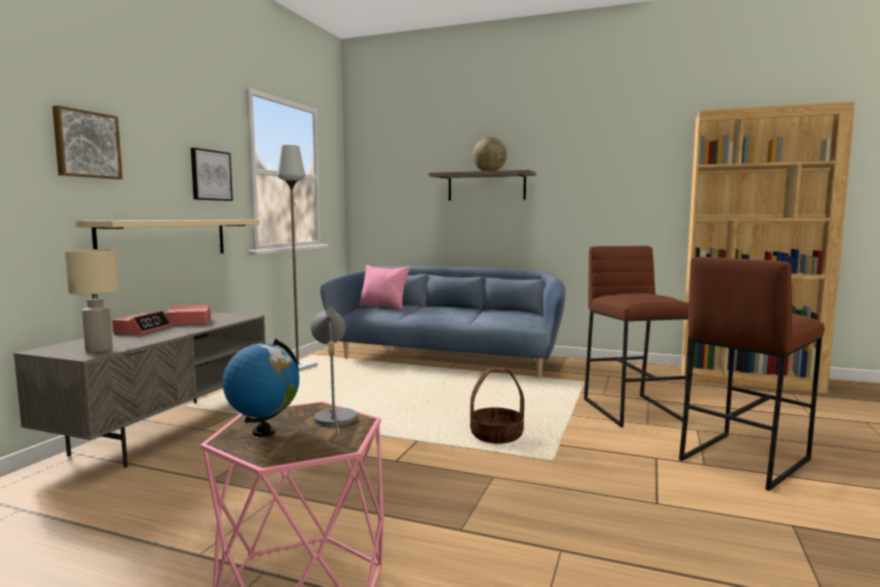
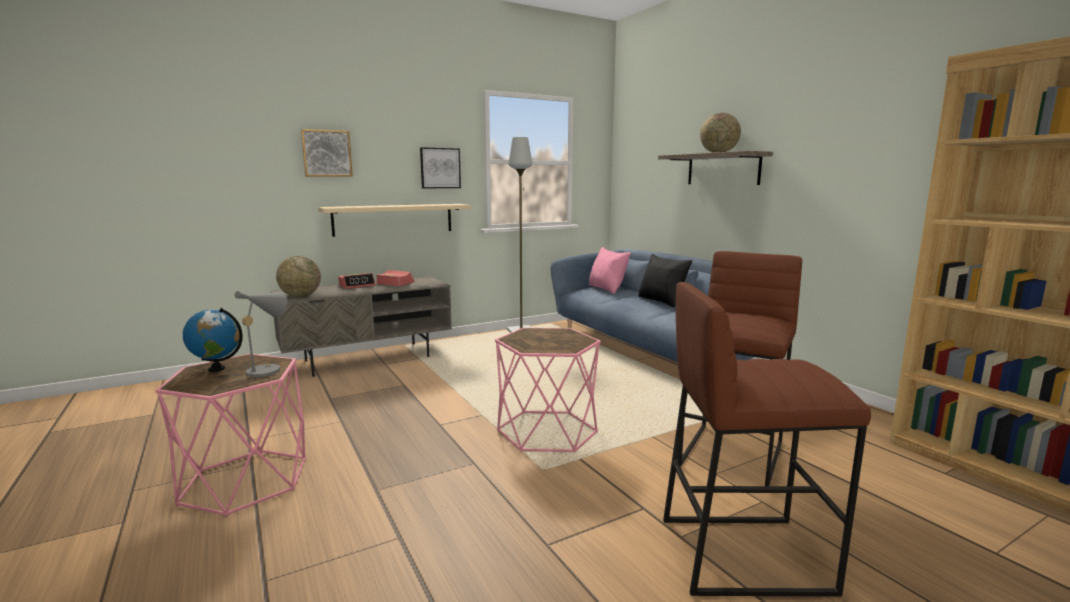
camera: 40 degrees right, 5 degrees up
beige table lamp [65,249,119,353] -> globe [276,256,321,297]
basket [470,368,524,444] -> pink side table [495,328,601,452]
none -> black pillow [638,254,692,307]

